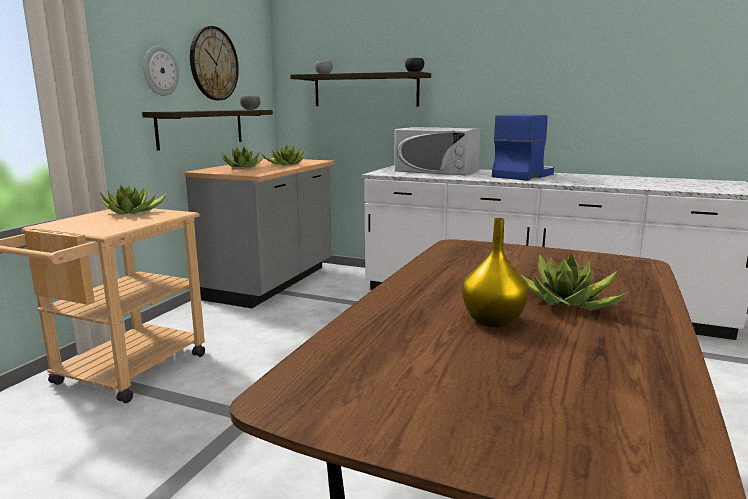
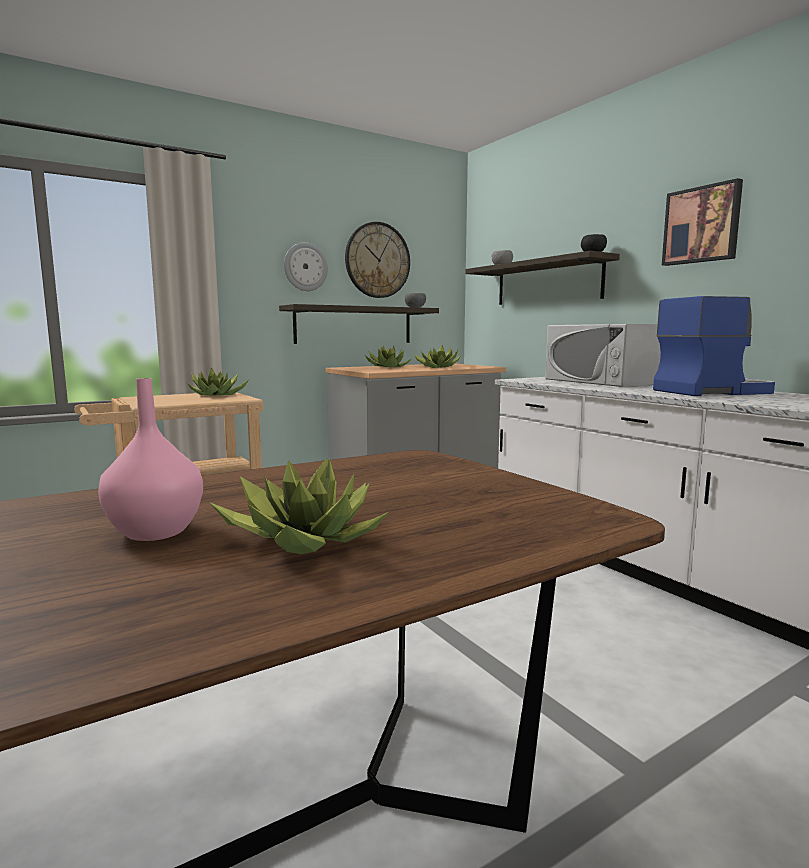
camera: 35 degrees right, 5 degrees down
yellow vase [462,218,529,328] -> pink vase [98,378,203,541]
none -> picture [662,178,743,266]

